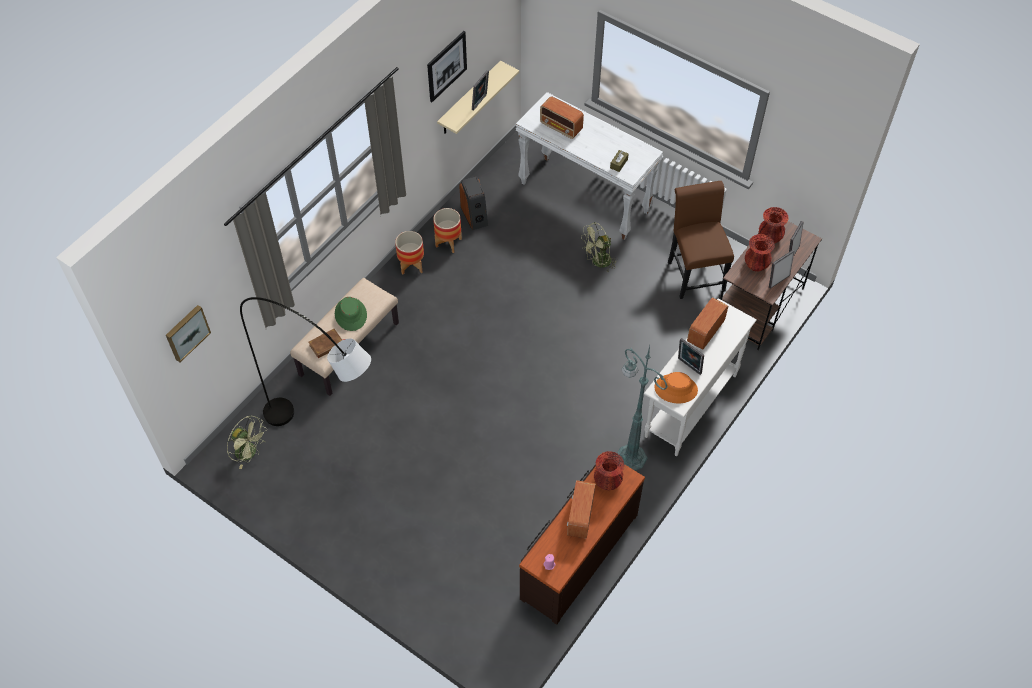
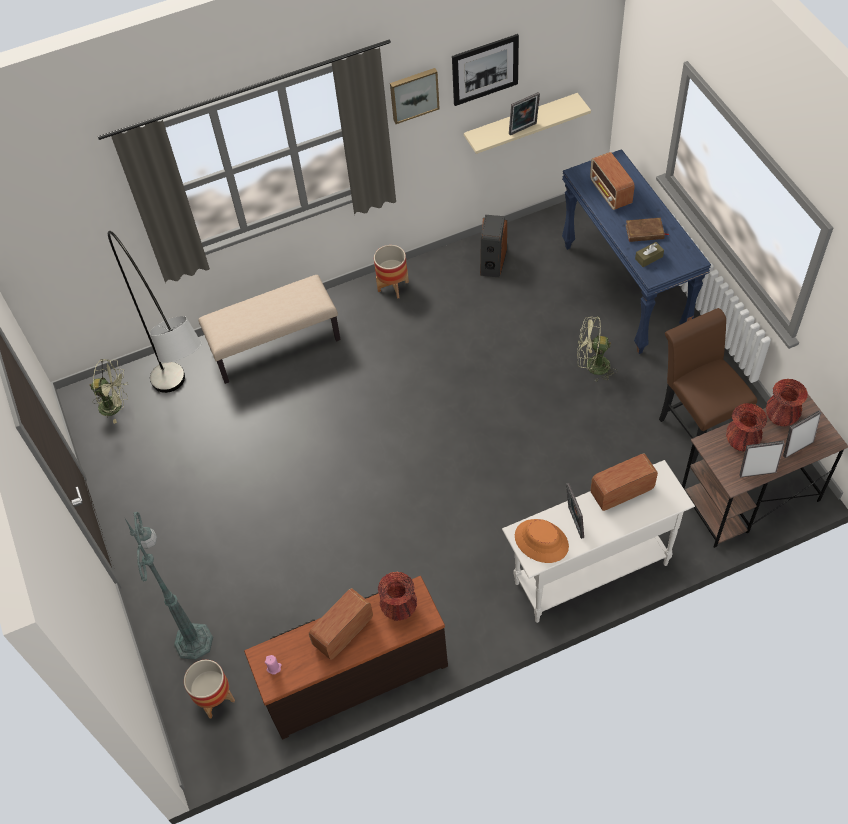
camera: 35 degrees right, 0 degrees up
picture [166,305,211,362] -> picture moved to [390,68,440,124]
green fan [227,415,267,469] -> green fan turned 60 degrees counterclockwise [90,359,128,424]
brown book [308,329,345,358] -> brown book moved to [626,218,669,242]
green hat [335,297,367,331] -> none
planter [433,208,462,253] -> planter moved to [184,660,235,718]
white console table [516,92,663,240] -> blue console table [562,149,711,354]
green floor lamp [617,345,668,471] -> green floor lamp moved to [124,512,213,660]
brown chair [668,181,734,299] -> brown chair turned 45 degrees counterclockwise [659,308,757,464]

